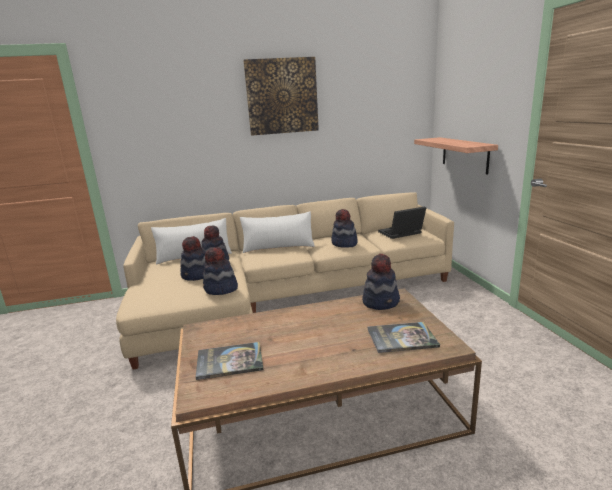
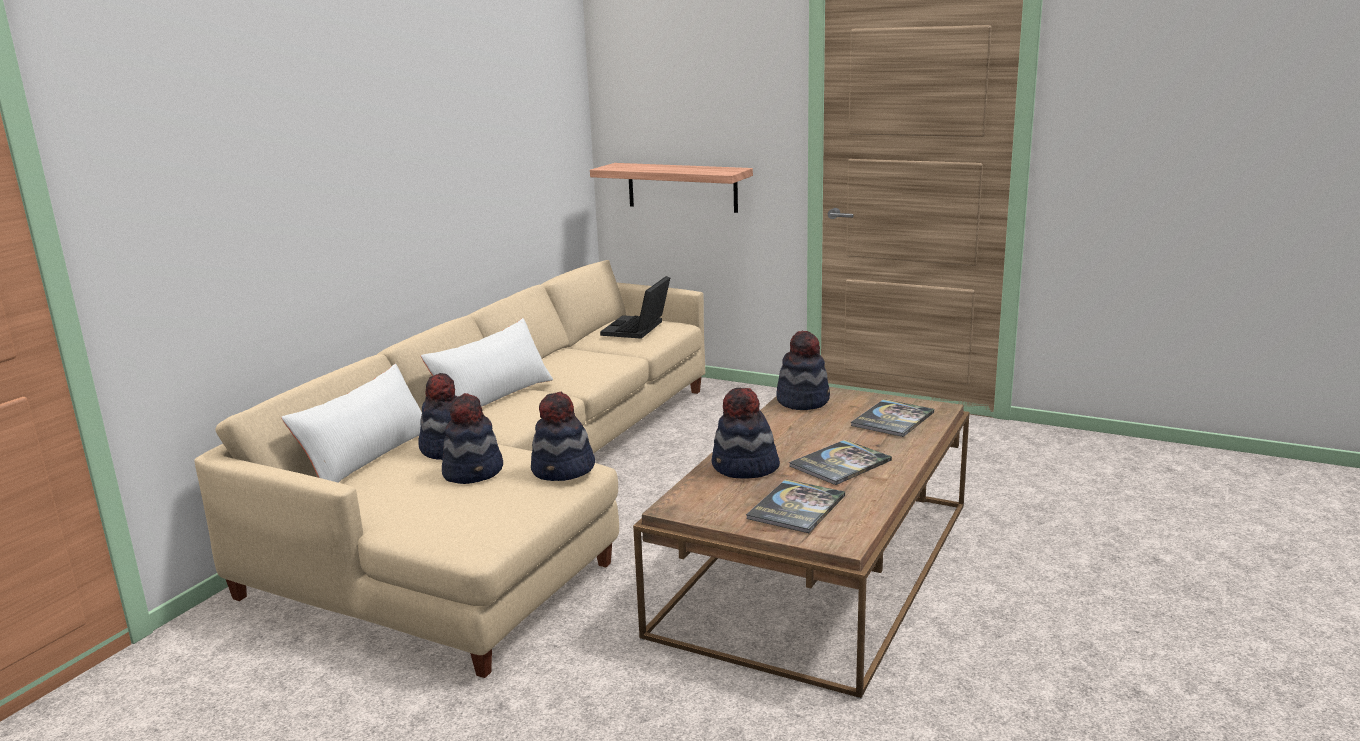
camera: 50 degrees left, 0 degrees up
picture [243,57,319,136] -> none
hat [331,209,358,248] -> hat moved to [712,388,780,479]
none -> book [789,440,892,485]

